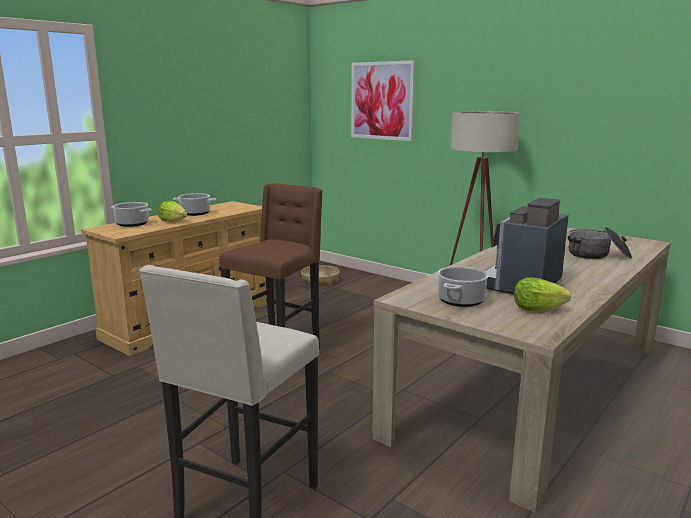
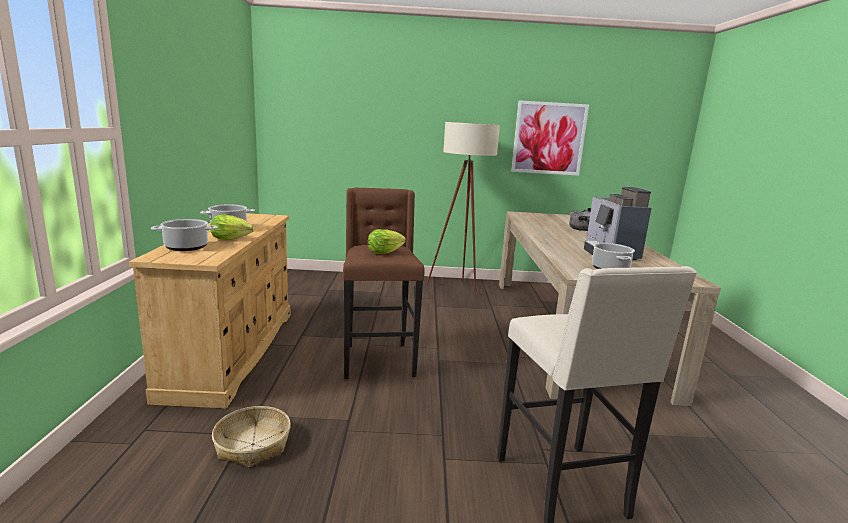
camera: 40 degrees left, 0 degrees up
basket [301,265,339,285] -> basket moved to [212,406,291,468]
picture [351,60,415,141] -> picture moved to [511,100,589,176]
lettuce [514,277,571,311] -> lettuce moved to [368,229,406,254]

